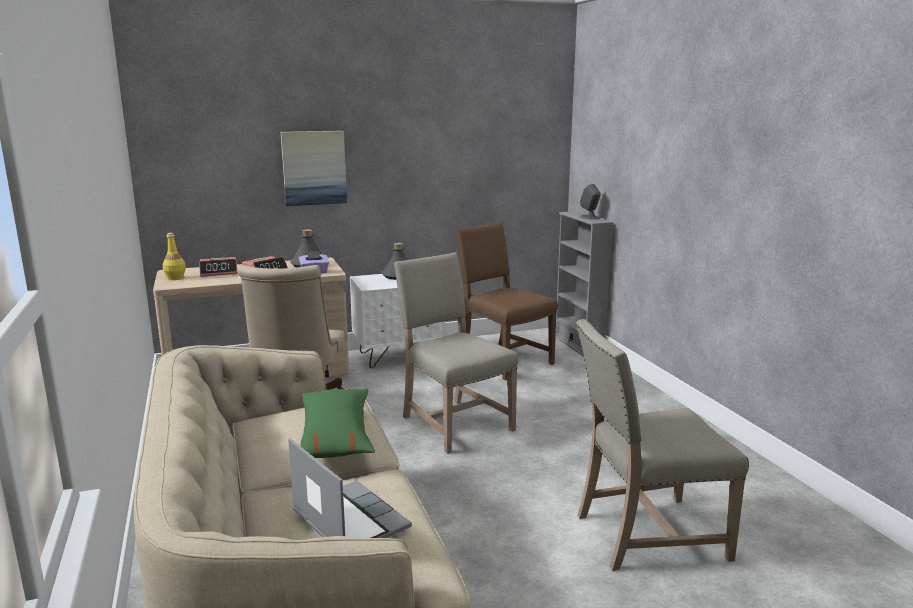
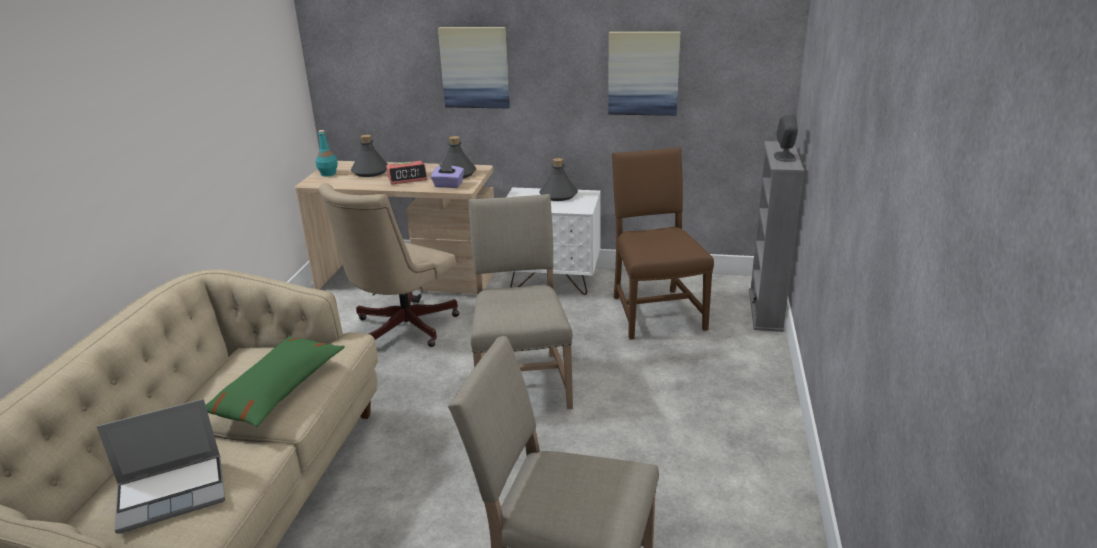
camera: 30 degrees right, 10 degrees up
yellow bottle [163,233,186,280] -> turquoise bottle [316,130,338,176]
alarm clock [199,257,238,277] -> grey bottle [351,135,388,177]
laptop [288,438,412,538] -> laptop turned 75 degrees clockwise [97,399,225,533]
none -> picture [608,31,681,116]

